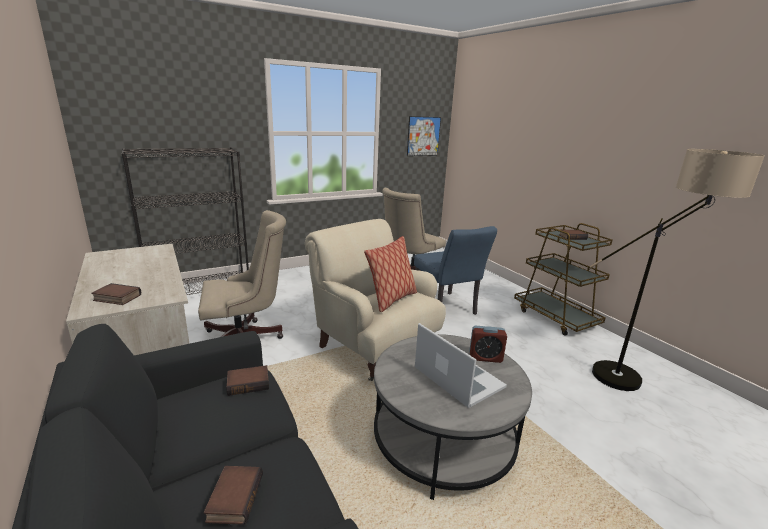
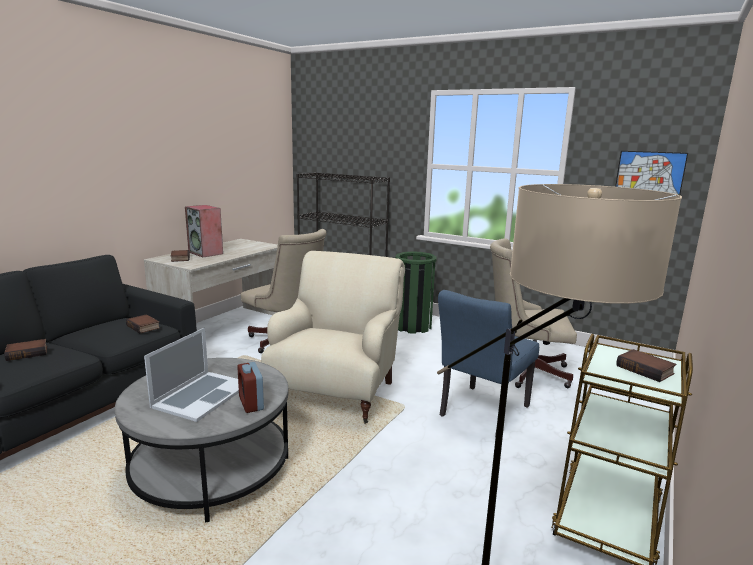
camera: 60 degrees right, 5 degrees down
pillow [364,236,417,312] -> none
none -> speaker [185,205,223,257]
none -> green trash can [395,251,437,334]

